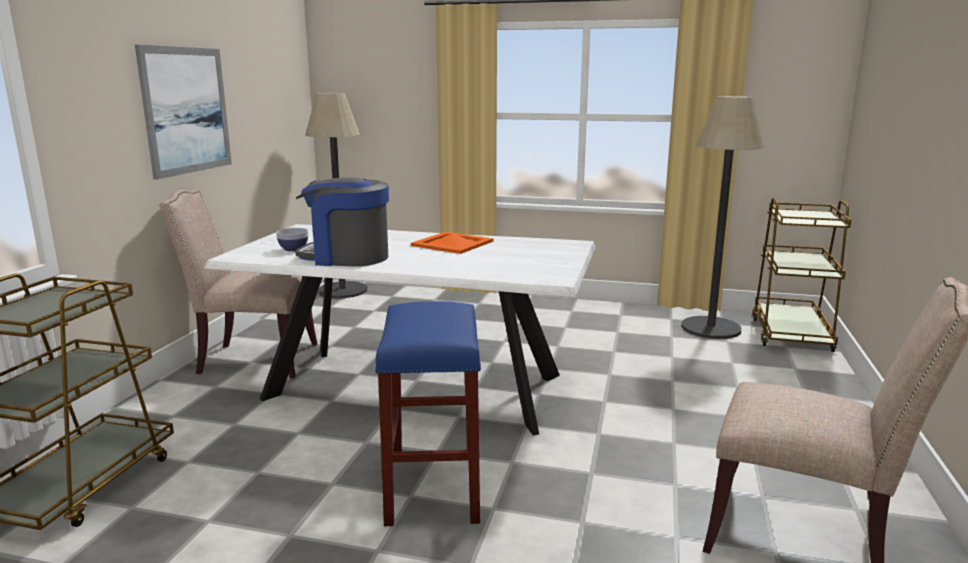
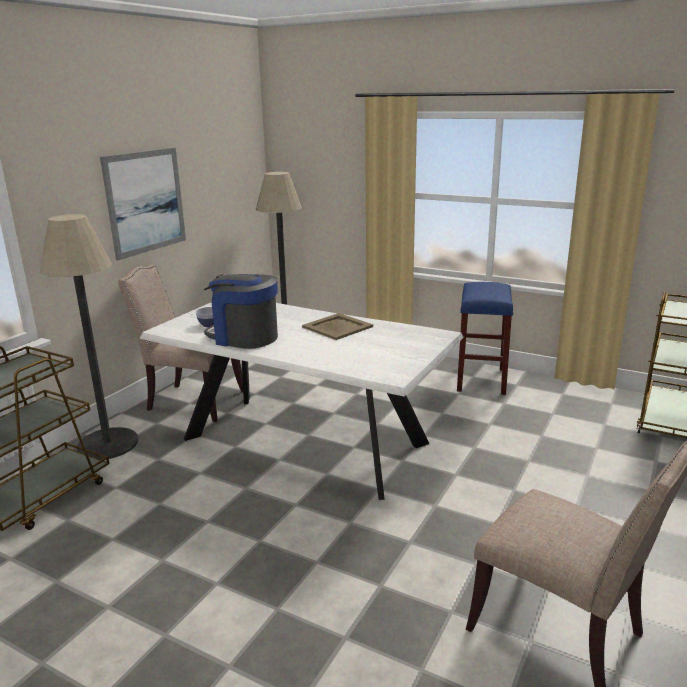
camera: 15 degrees right, 5 degrees up
blue stool [375,301,481,526] -> blue stool moved to [457,282,513,395]
orange tray [411,232,493,254] -> beige tray [302,313,373,340]
floor lamp [681,96,764,339] -> floor lamp moved to [40,214,138,460]

